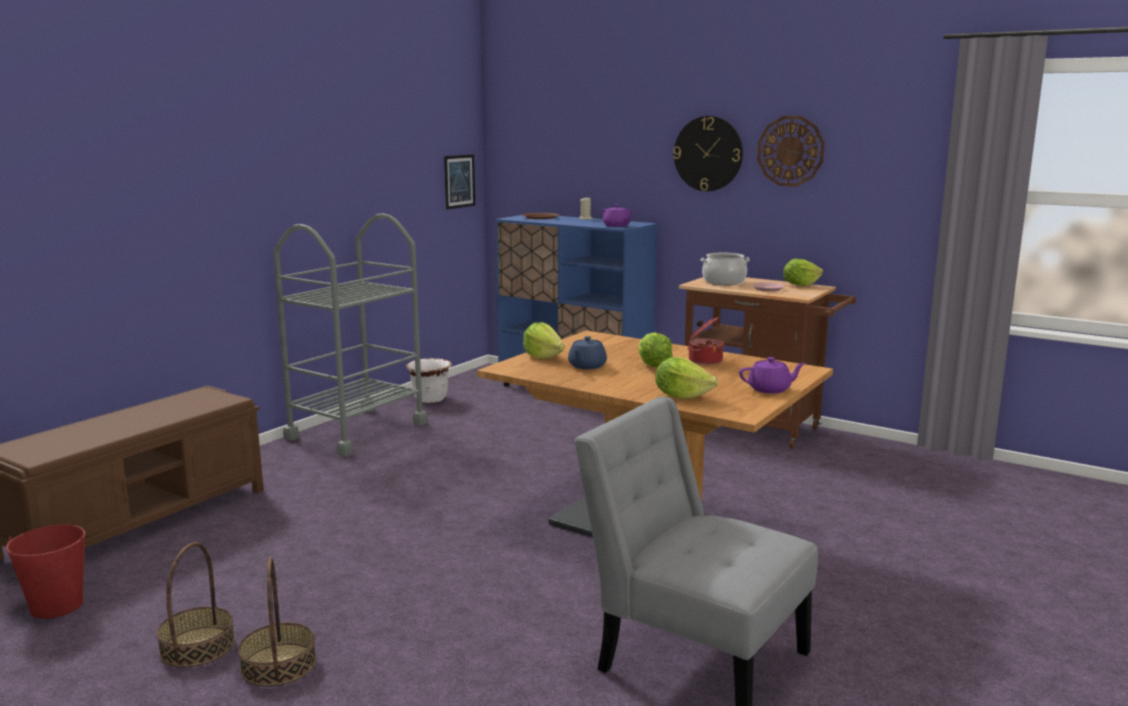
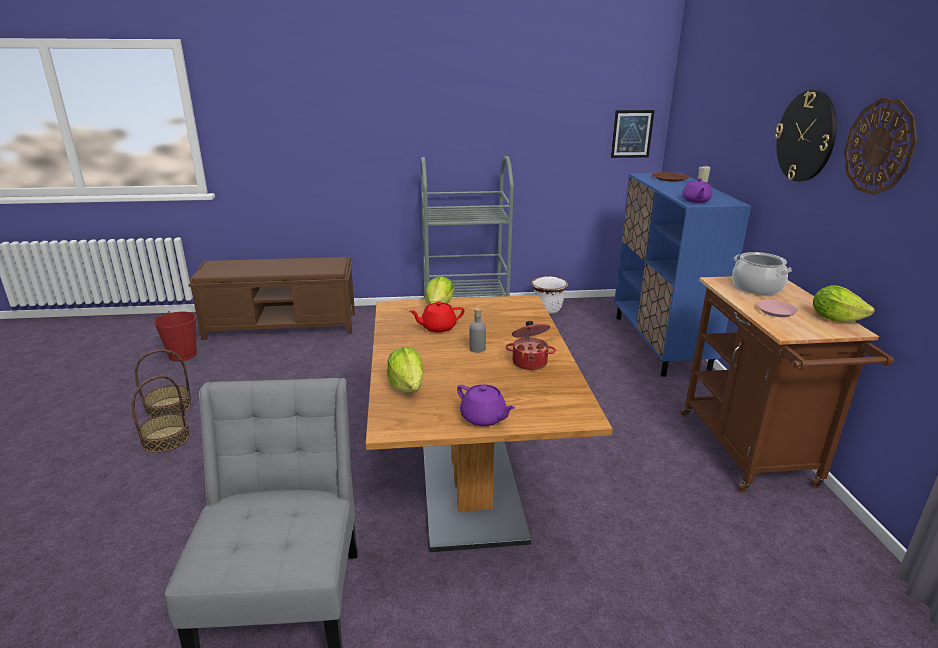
camera: 50 degrees right, 10 degrees up
blue teapot [568,336,607,369] -> red teapot [409,301,464,333]
lettuce [638,332,673,367] -> grey bottle [469,308,486,353]

